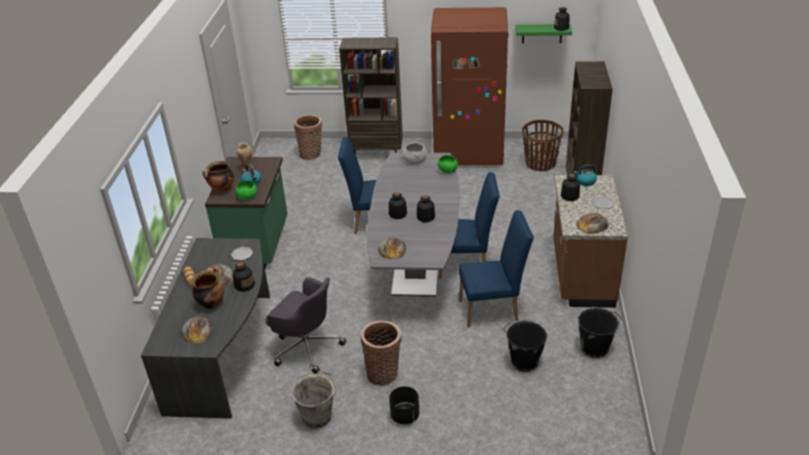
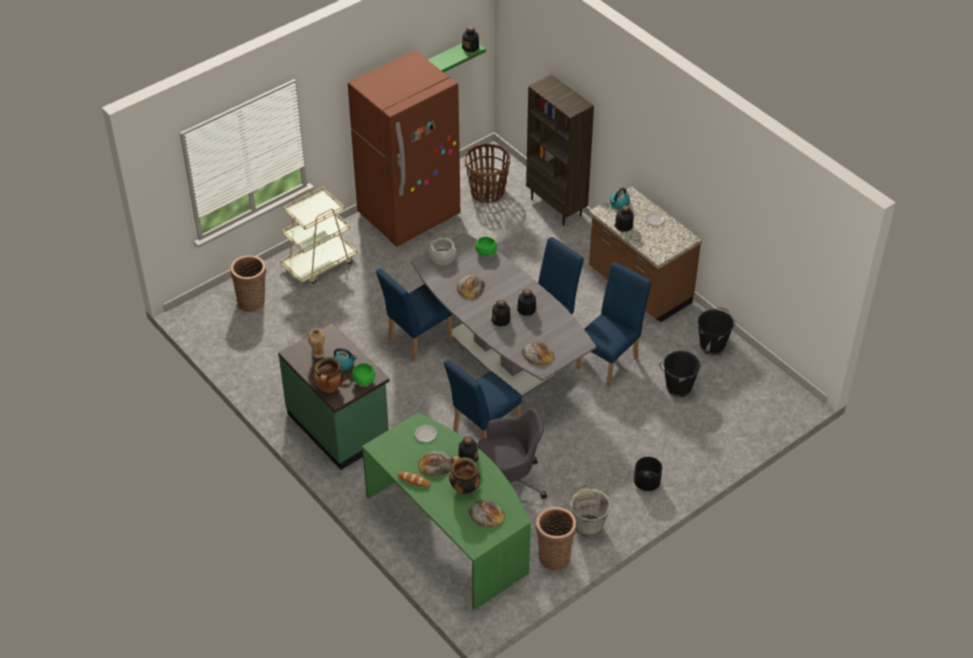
camera: 45 degrees left, 10 degrees up
grey desk [141,238,270,419] -> green desk [362,412,531,610]
brown bookcase [339,37,403,154] -> beige cart [281,187,357,284]
basket [361,321,401,386] -> basket moved to [536,507,576,571]
bread [576,213,609,234] -> bread moved to [457,275,485,299]
none -> blue chair [444,360,522,439]

